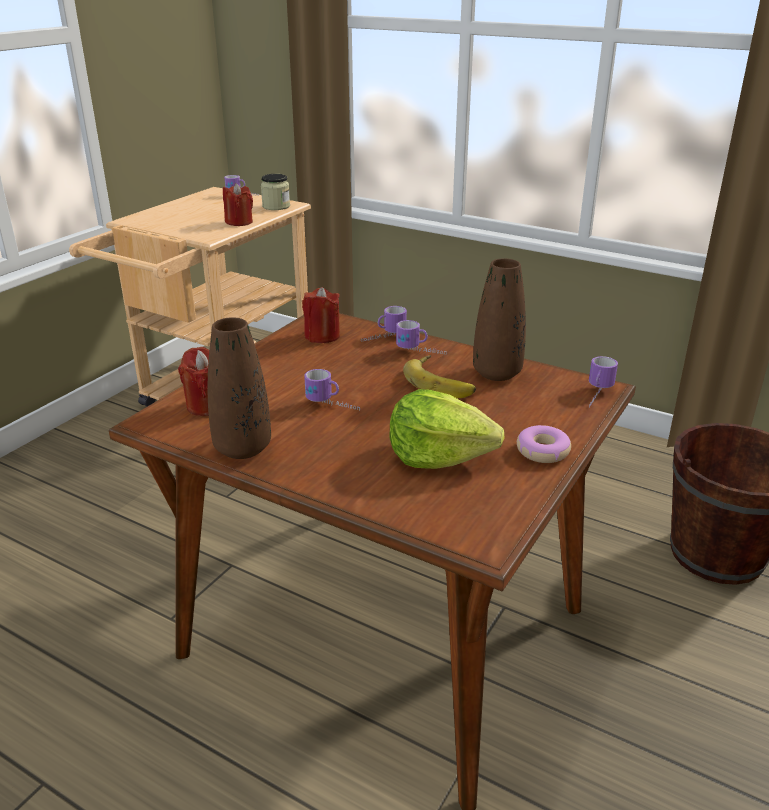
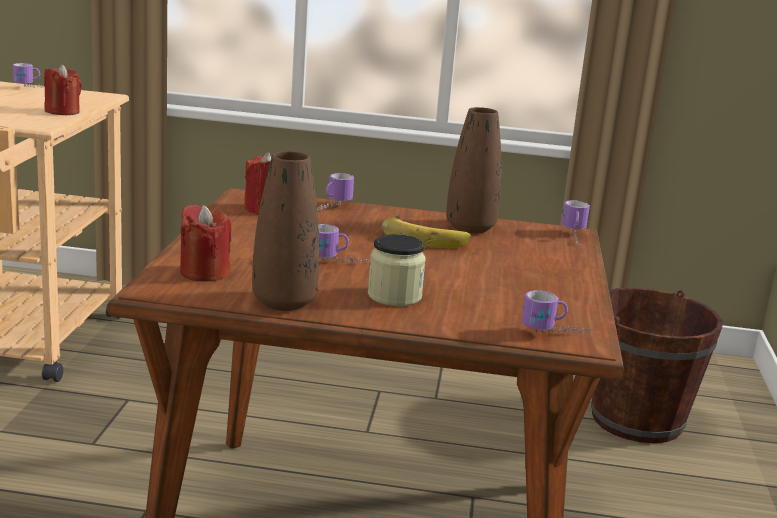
camera: 25 degrees left, 10 degrees down
jar [261,174,290,210] -> jar moved to [368,234,426,306]
lettuce [389,389,505,469] -> none
mug [396,320,447,354] -> mug moved to [522,290,591,334]
donut [517,425,571,463] -> none

